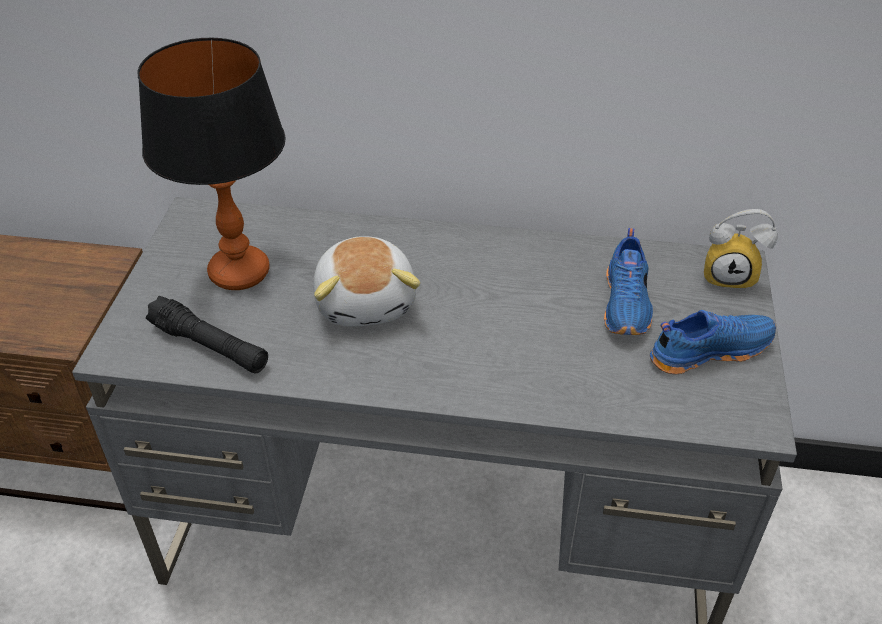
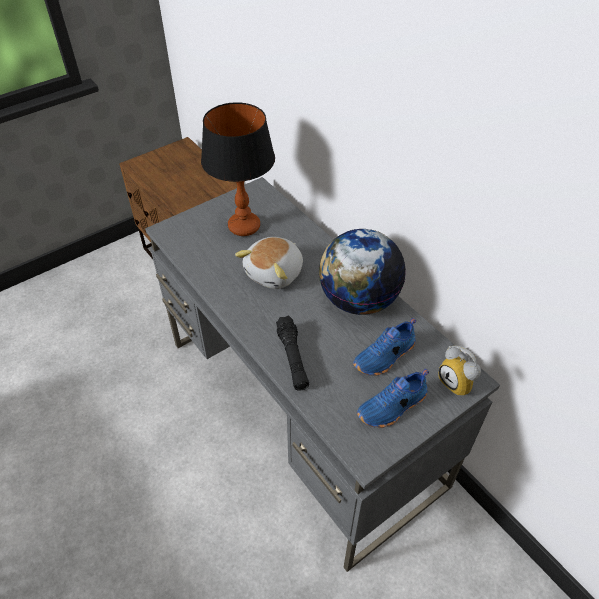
camera: 45 degrees right, 5 degrees up
black flashlight [146,296,268,374] -> black flashlight moved to [276,315,309,391]
blue shoe [650,310,776,374] -> blue shoe turned 120 degrees clockwise [357,369,429,428]
none -> globe [319,229,406,315]

